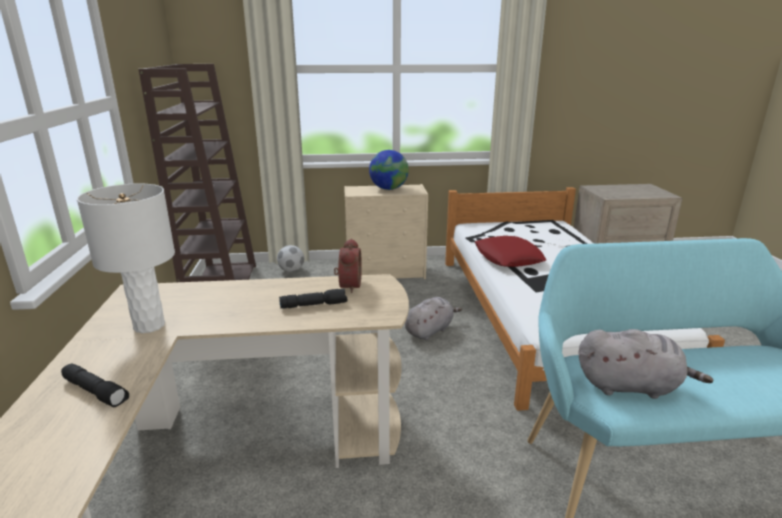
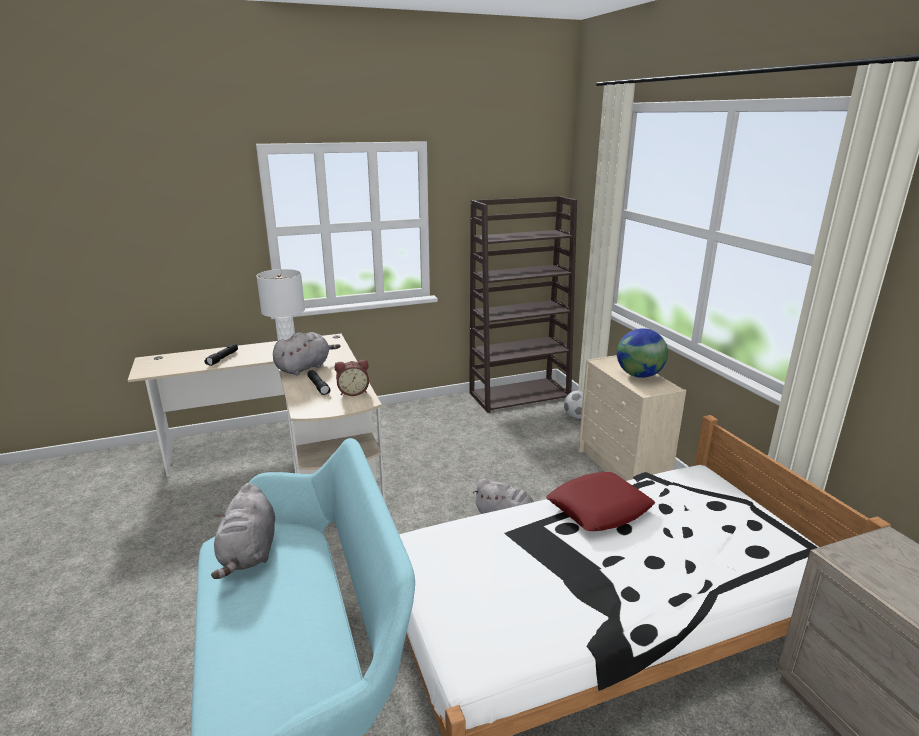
camera: 75 degrees right, 0 degrees up
none -> grey plush toy [273,332,341,375]

